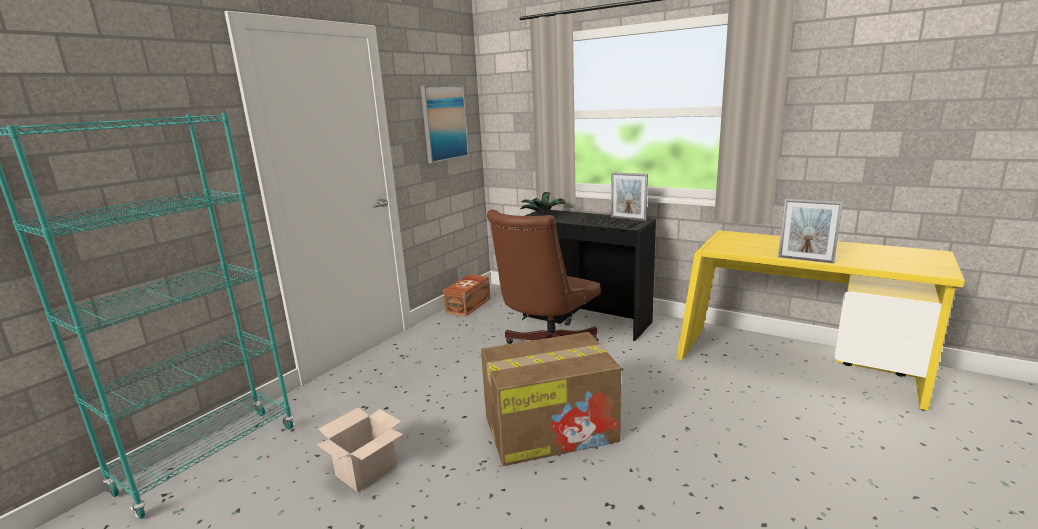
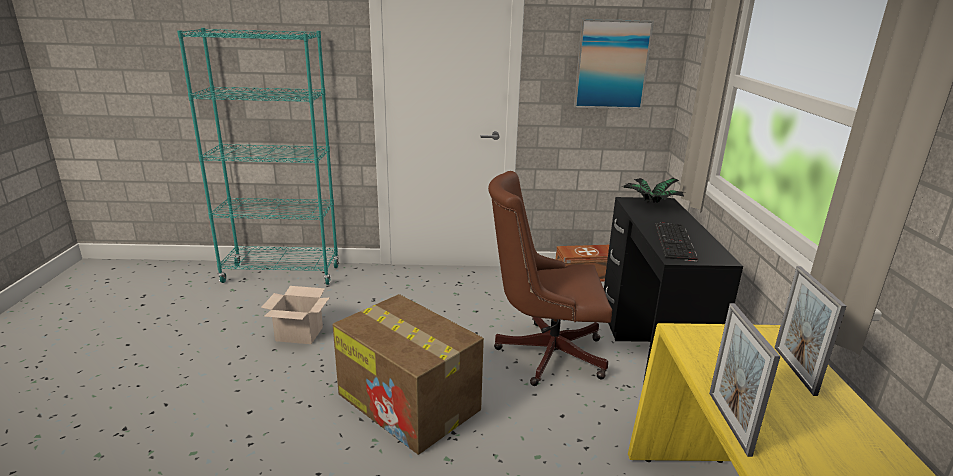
camera: 55 degrees right, 5 degrees up
picture frame [611,172,648,221] -> picture frame moved to [775,266,846,396]

